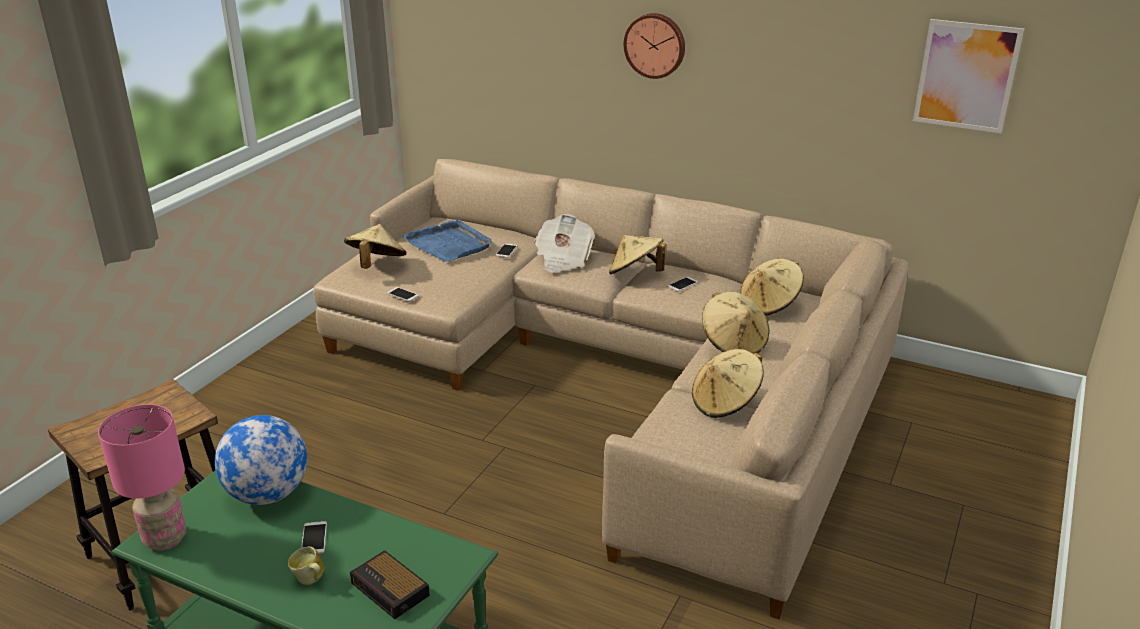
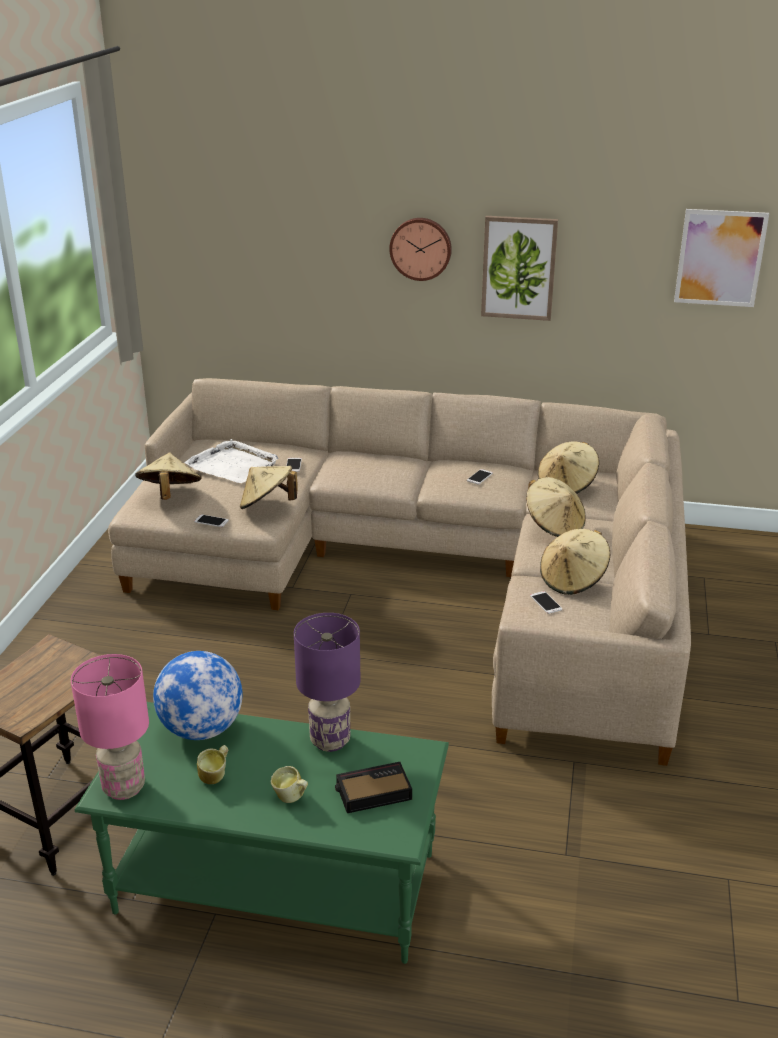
camera: 15 degrees left, 0 degrees up
phone [301,521,327,554] -> phone moved to [530,591,562,614]
alarm clock [350,550,430,619] -> alarm clock turned 135 degrees clockwise [335,762,412,813]
blue tray [403,219,492,262] -> white tray [184,439,278,483]
newspaper [534,214,595,273] -> none
beige hat [609,235,667,274] -> beige hat moved to [240,466,298,509]
none -> mug [197,745,228,784]
none -> purple table lamp [294,613,361,752]
none -> picture [481,216,558,321]

